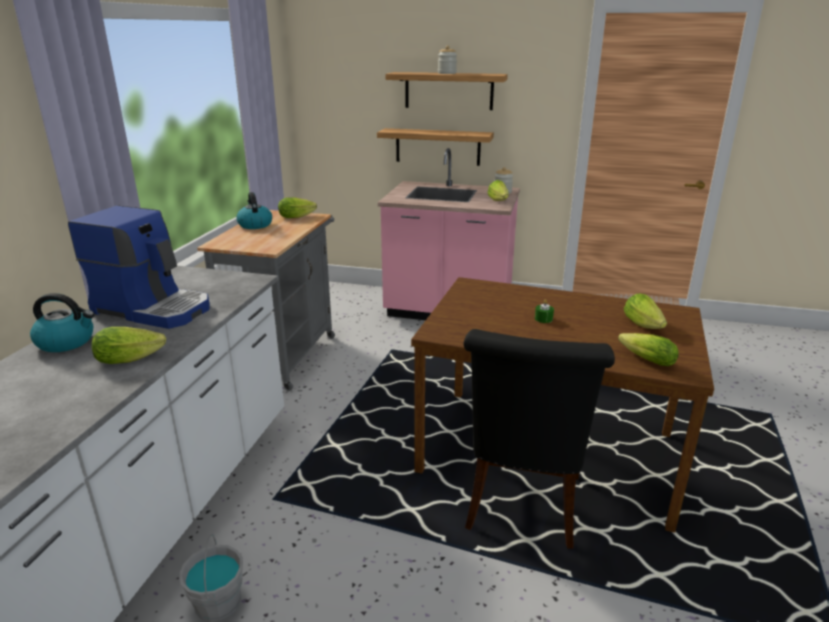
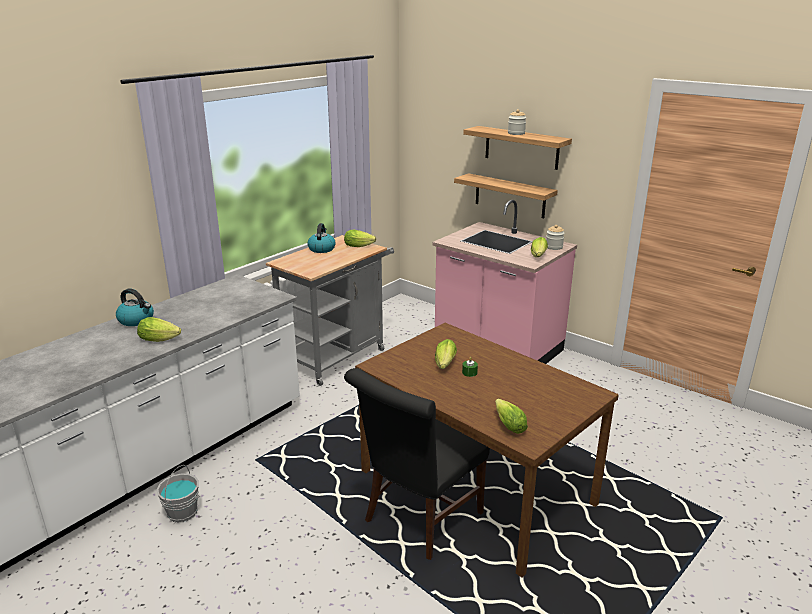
camera: 25 degrees right, 0 degrees up
coffee machine [68,205,210,329] -> none
lettuce [624,294,667,329] -> lettuce moved to [435,339,457,369]

